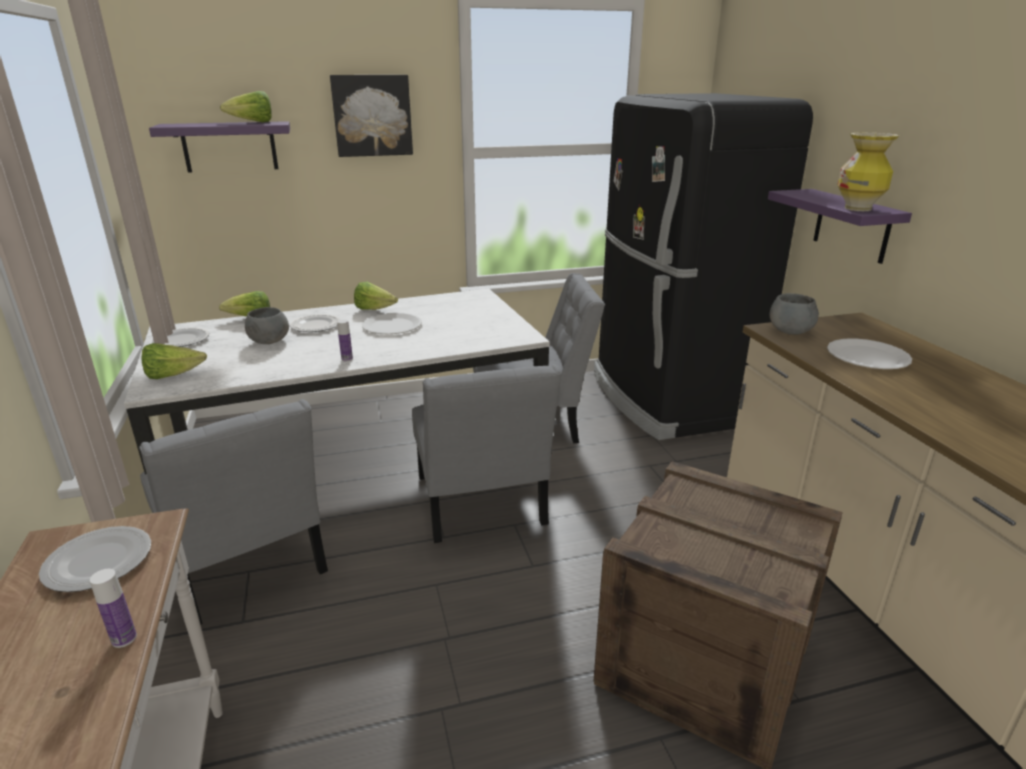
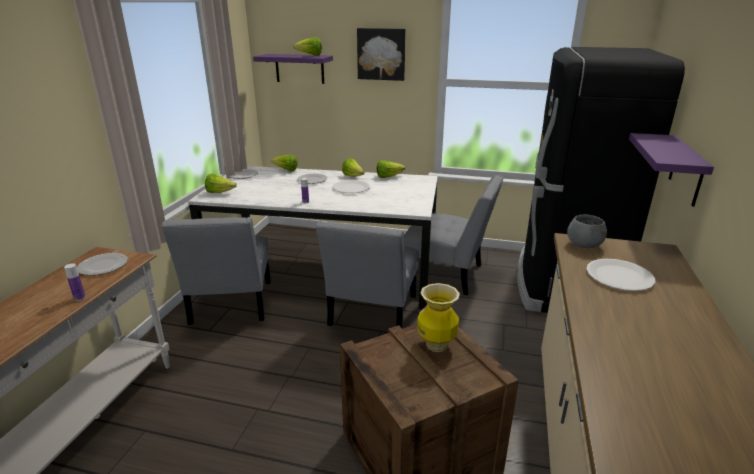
camera: 30 degrees right, 0 degrees up
grey bowl [245,307,289,344] -> none
vase [837,133,899,211] -> vase moved to [417,283,460,352]
none -> lettuce [377,160,405,178]

